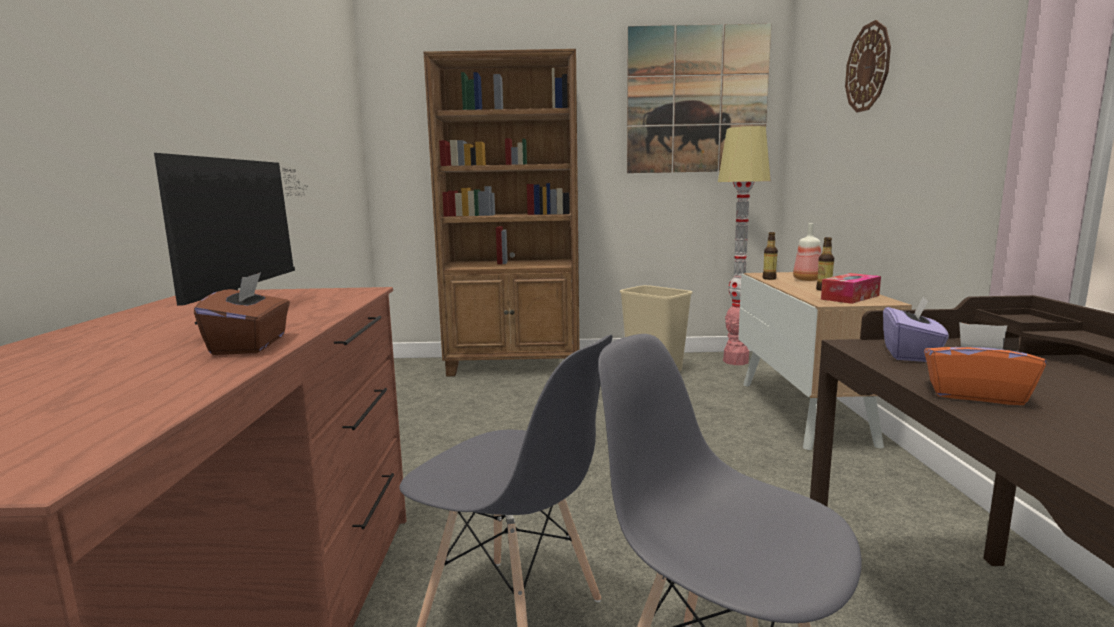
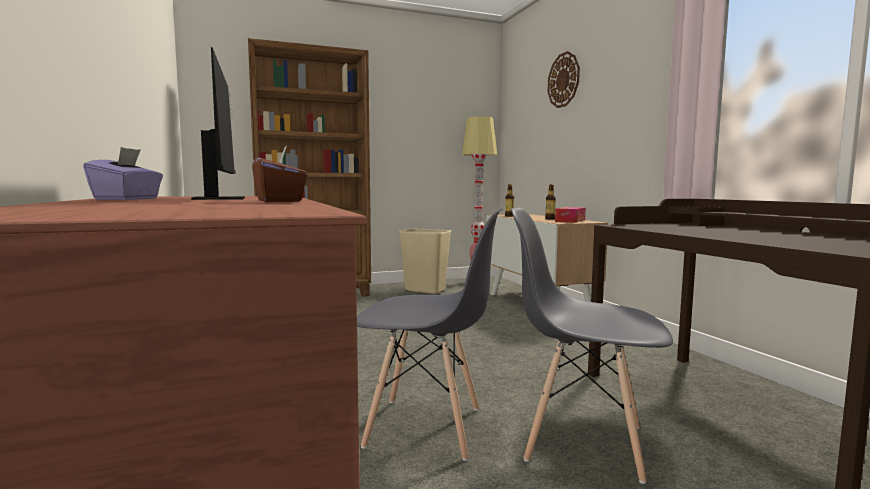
camera: 20 degrees left, 5 degrees down
picture [627,24,771,173] -> none
bottle [793,223,821,281] -> none
purple tissue box [883,296,949,362] -> purple tissue box moved to [83,147,163,200]
orange tissue box [924,322,1046,405] -> none

